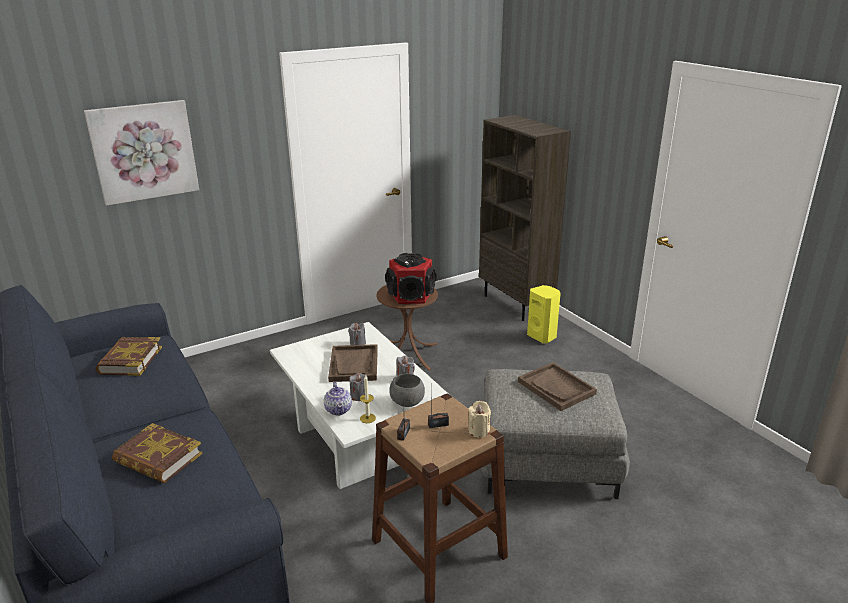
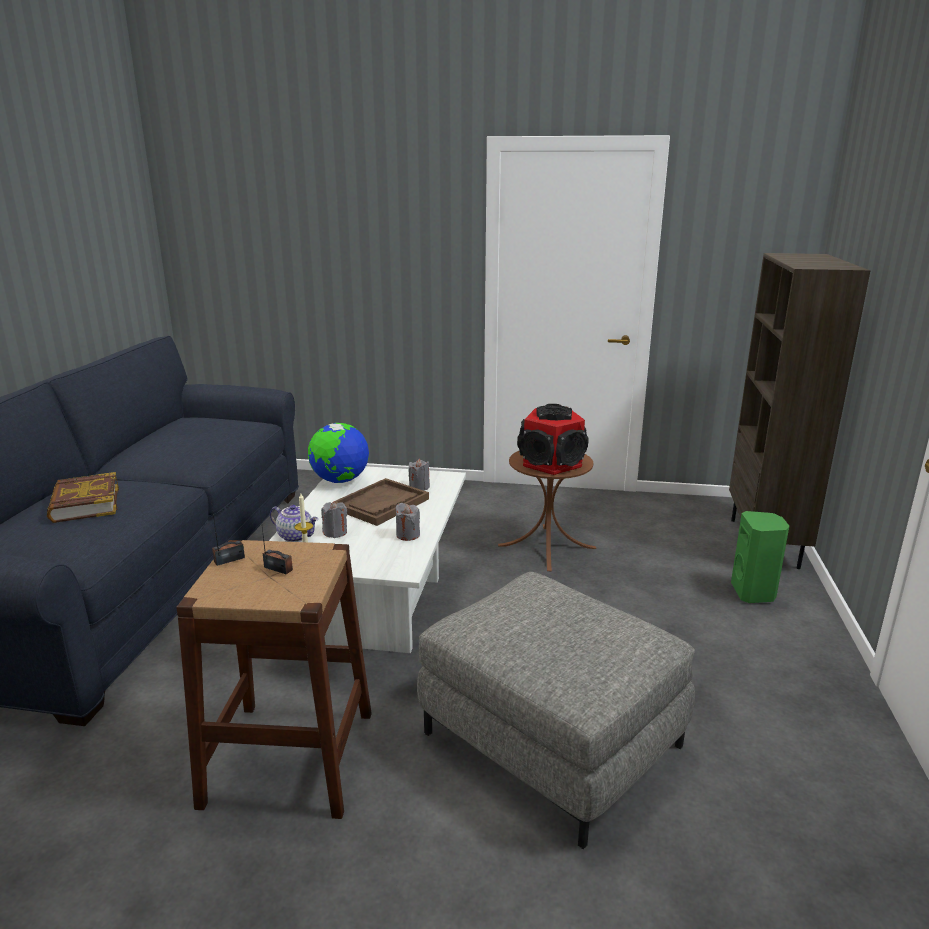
camera: 40 degrees right, 5 degrees down
picture [84,100,199,206] -> none
book [96,337,162,376] -> none
teapot [324,382,352,416] -> teapot turned 90 degrees counterclockwise [270,505,318,542]
grey bowl [389,374,425,407] -> none
beige candle [468,401,491,438] -> none
brown tray [518,362,597,411] -> none
yellow speaker [527,285,561,343] -> green speaker [731,511,789,603]
none -> globe [308,423,369,483]

